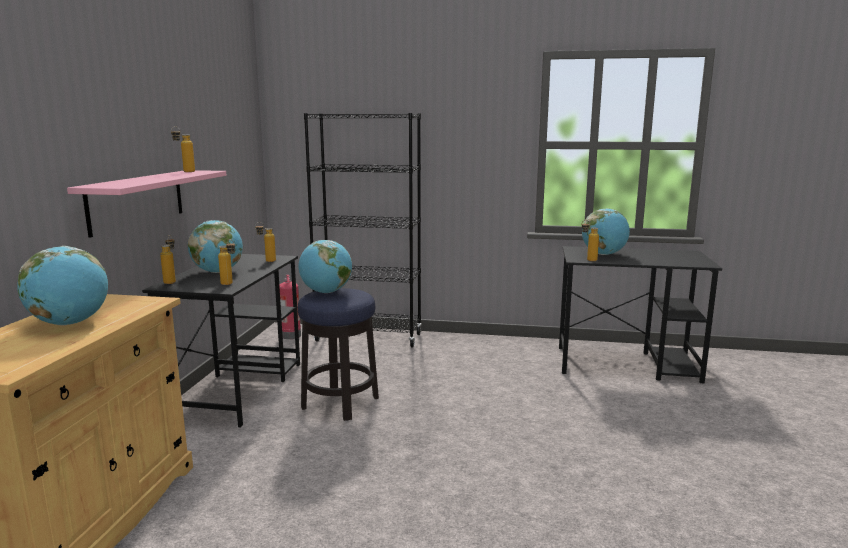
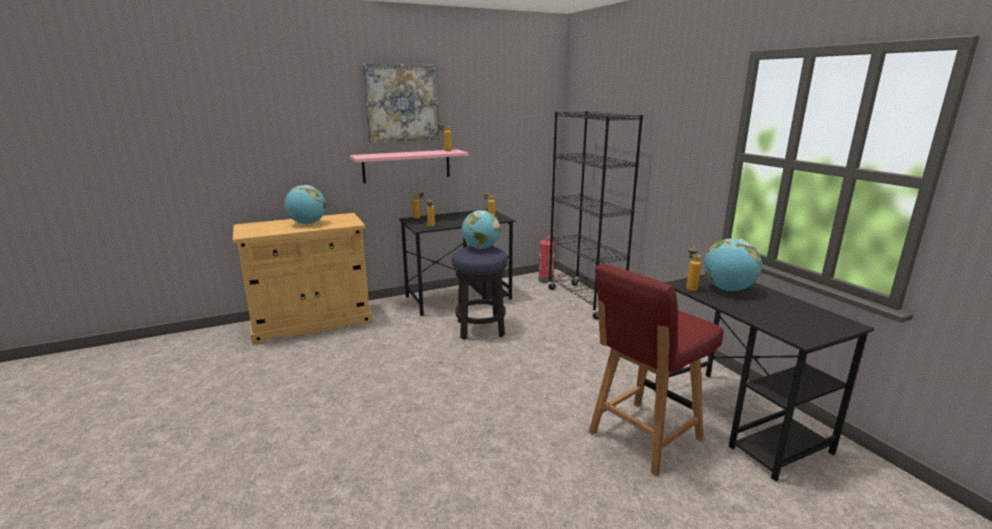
camera: 55 degrees right, 5 degrees up
globe [188,220,243,273] -> none
none -> picture [362,64,439,142]
none -> red chair [589,263,724,476]

